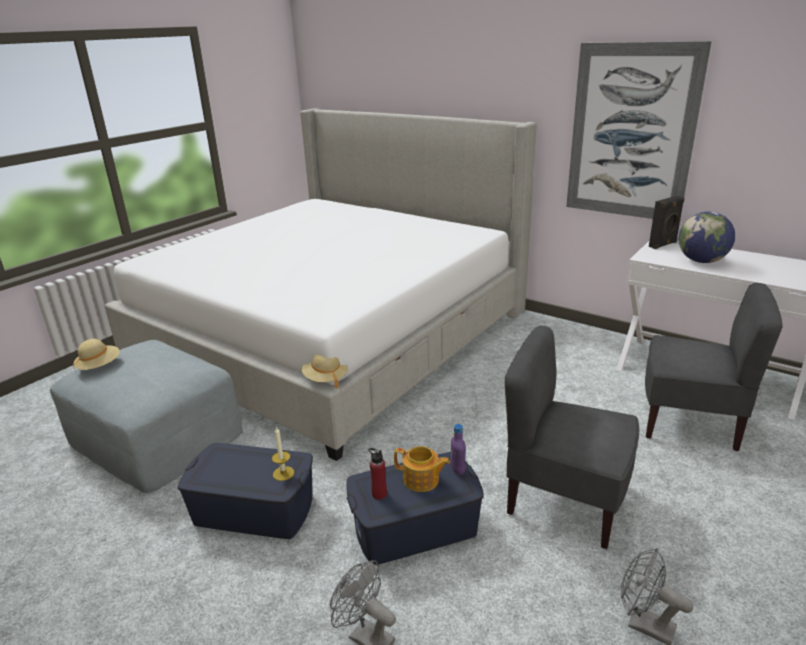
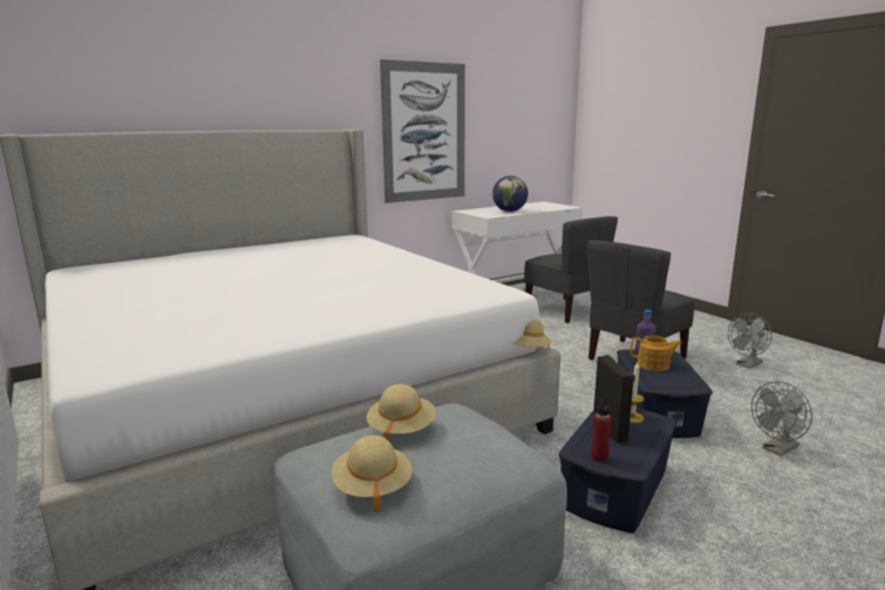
camera: 70 degrees left, 10 degrees down
red bottle [369,448,387,500] -> red bottle moved to [591,397,612,462]
teapot [394,446,450,492] -> teapot turned 60 degrees clockwise [630,336,682,371]
grey chair [645,283,783,451] -> grey chair turned 105 degrees clockwise [524,216,618,323]
black speaker [649,196,684,249] -> black speaker moved to [593,355,635,443]
none -> beige hat [367,384,436,443]

